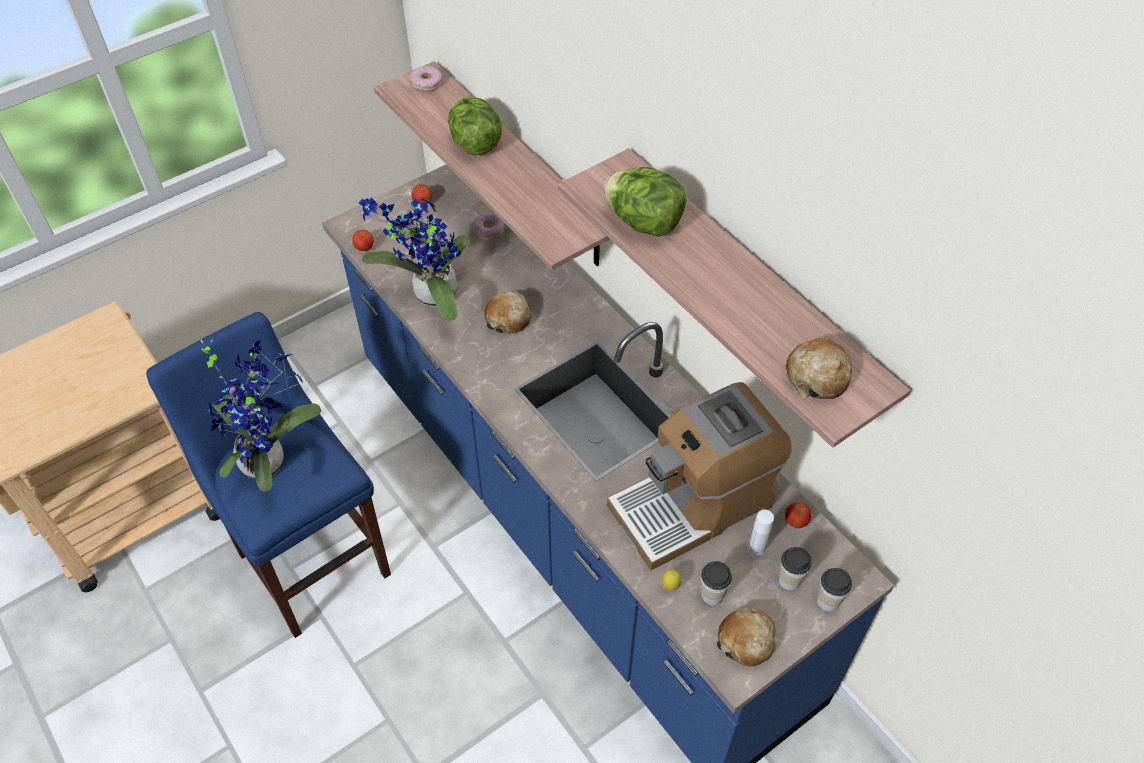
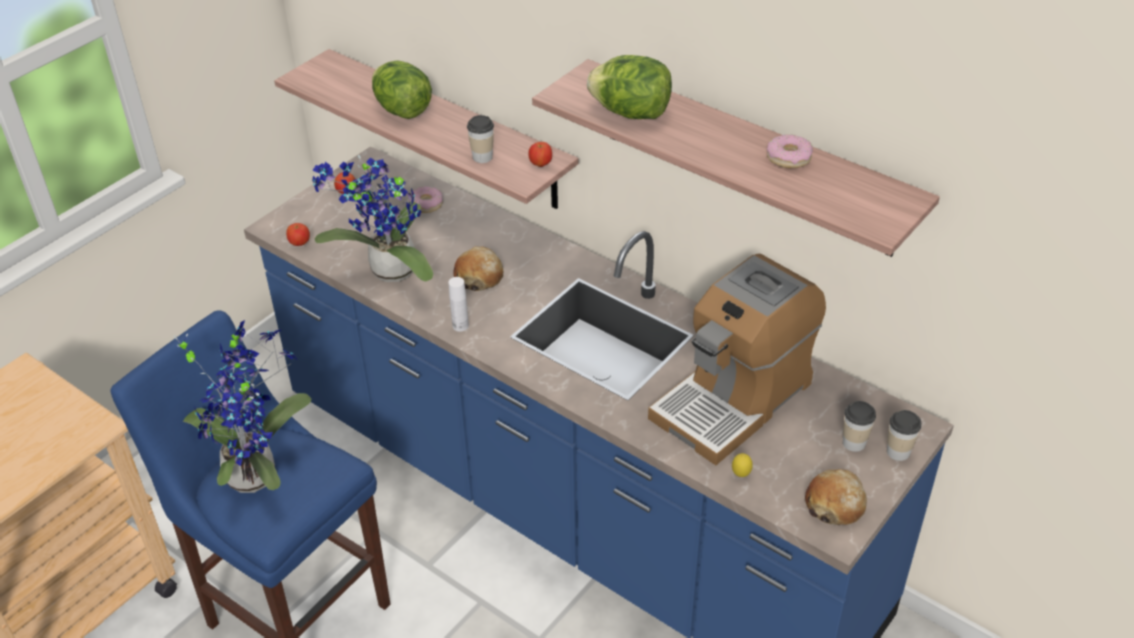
camera: 15 degrees left, 10 degrees down
donut [410,66,443,92] -> donut moved to [767,134,813,169]
cup [701,561,732,605] -> cup moved to [467,115,494,163]
white bottle [748,510,774,556] -> white bottle moved to [448,277,469,332]
apple [785,502,811,528] -> apple moved to [528,142,552,167]
bread [786,338,852,399] -> none

